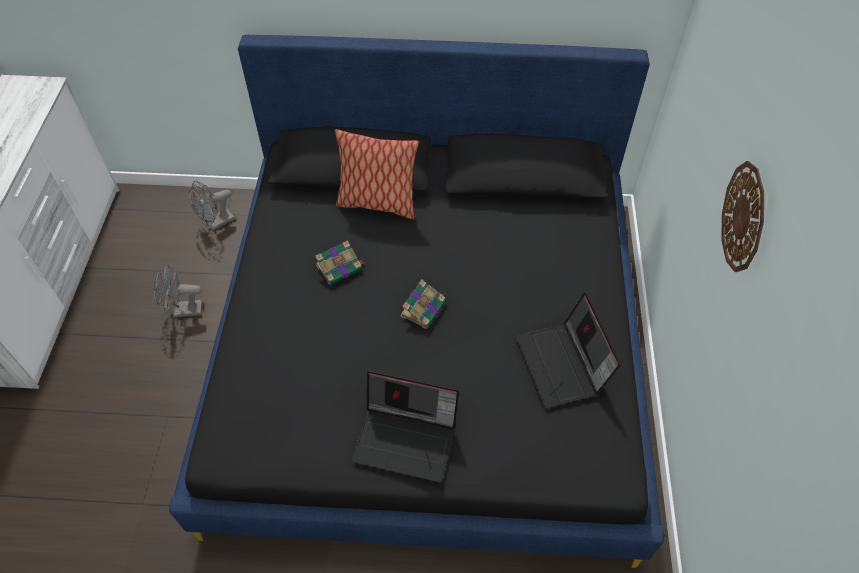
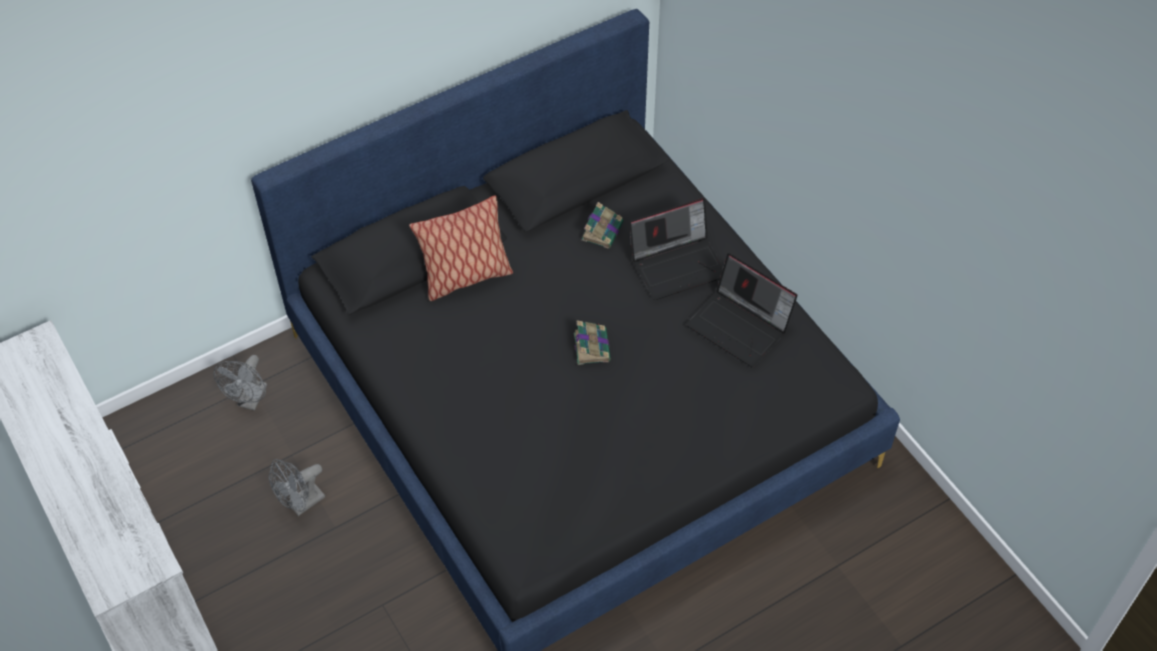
camera: 35 degrees left, 0 degrees up
book [315,240,365,285] -> book moved to [581,202,624,249]
laptop [351,371,459,483] -> laptop moved to [629,198,723,300]
wall clock [721,161,764,272] -> none

